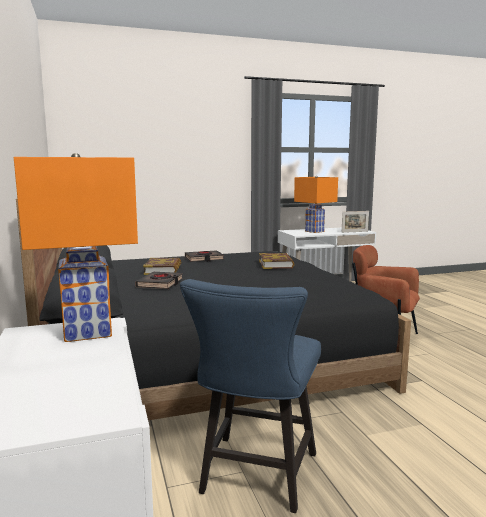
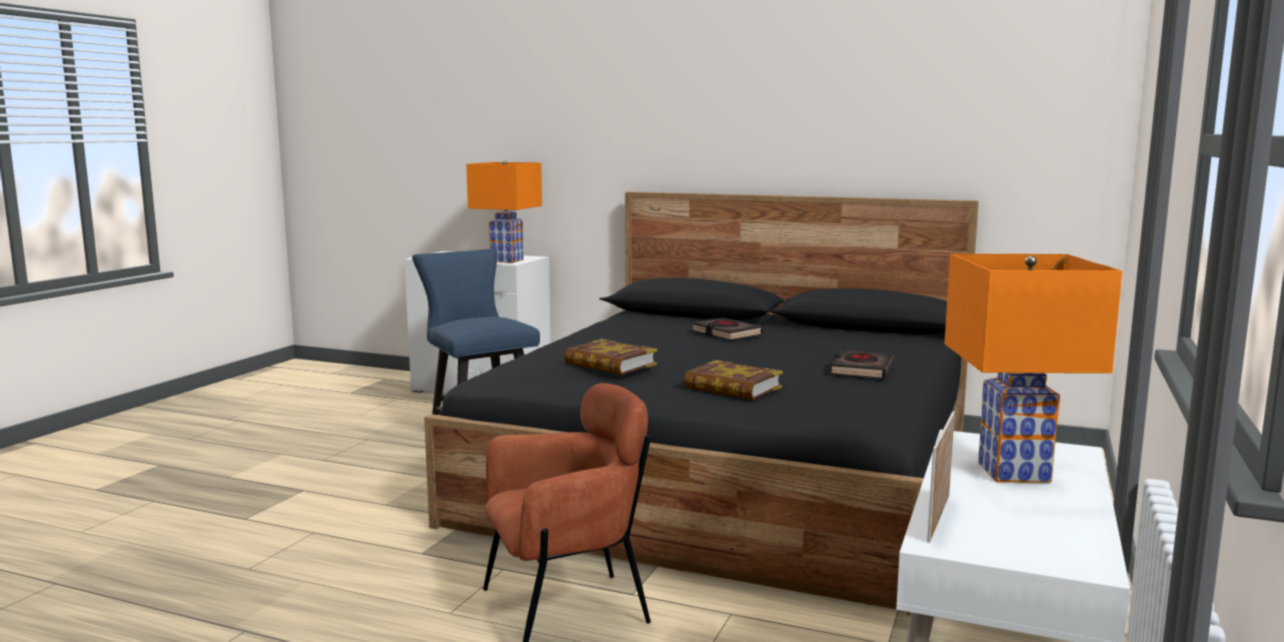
camera: 130 degrees right, 0 degrees up
book [143,258,181,275] -> book moved to [564,339,657,375]

